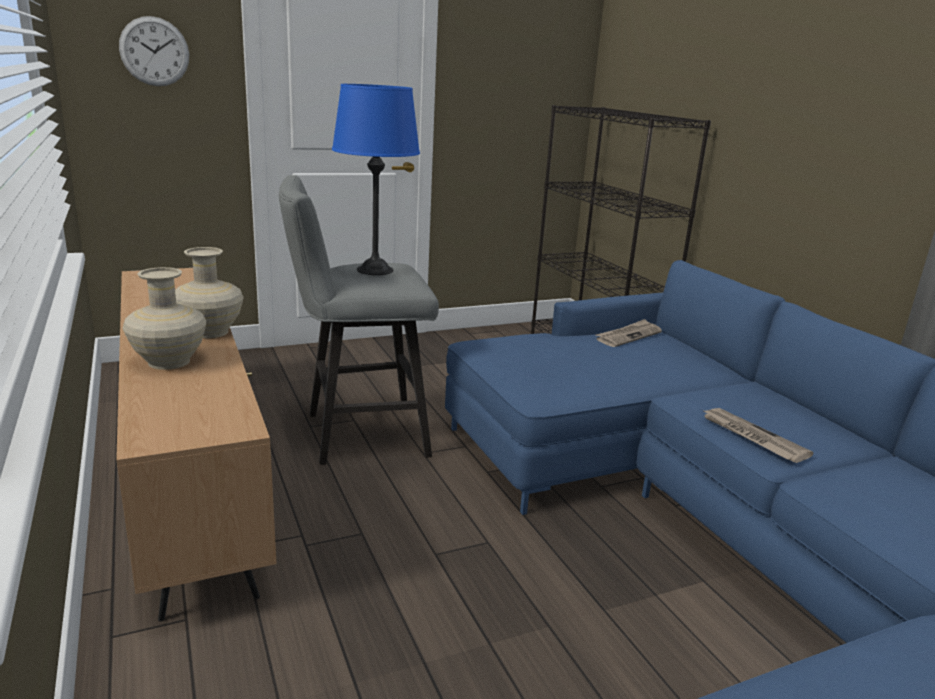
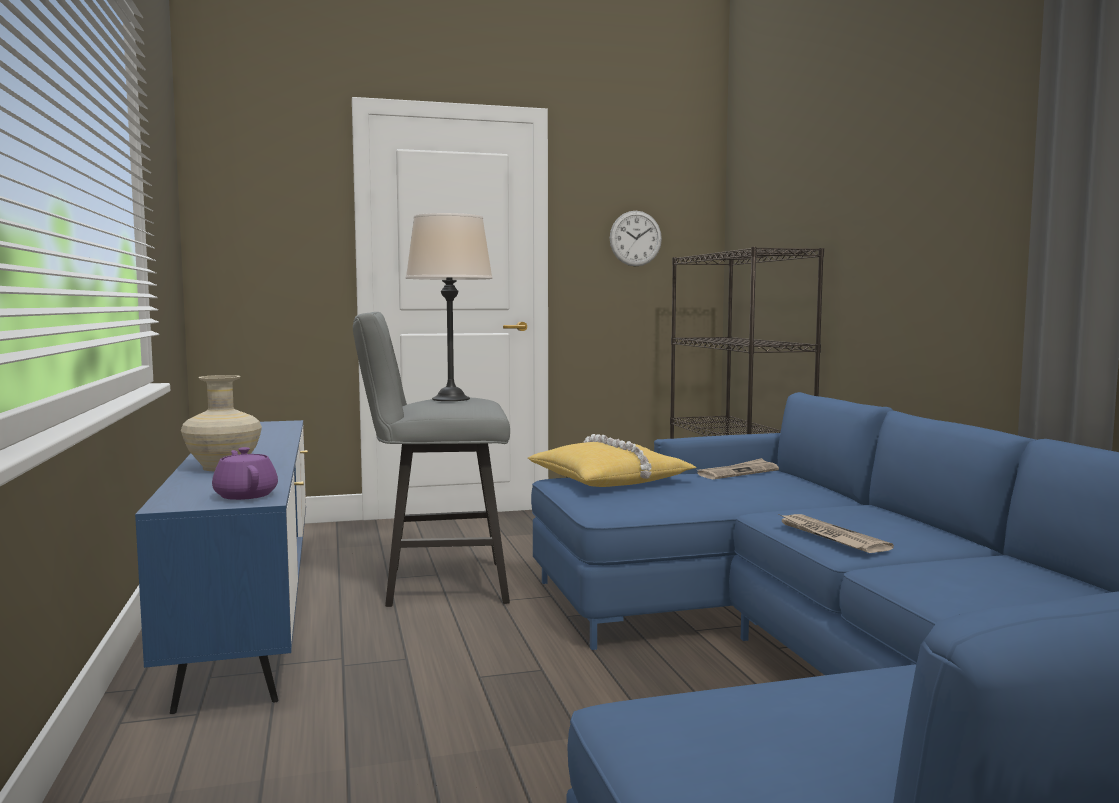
camera: 10 degrees right, 15 degrees down
brown tv stand [116,268,277,621] -> blue tv stand [135,420,308,714]
wall clock [119,16,189,86] -> wall clock moved to [610,211,662,267]
beige vase [175,247,244,338] -> none
blue table lamp [332,84,420,275] -> beige table lamp [406,213,493,401]
none -> purple teapot [212,447,278,500]
none -> yellow pillow [528,434,696,487]

